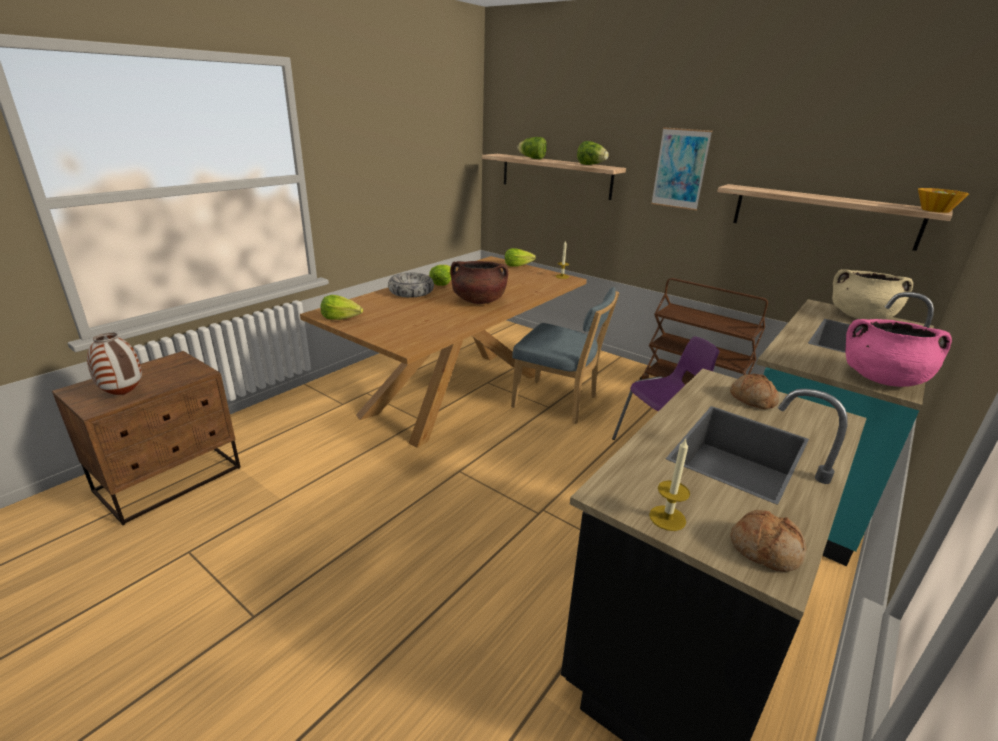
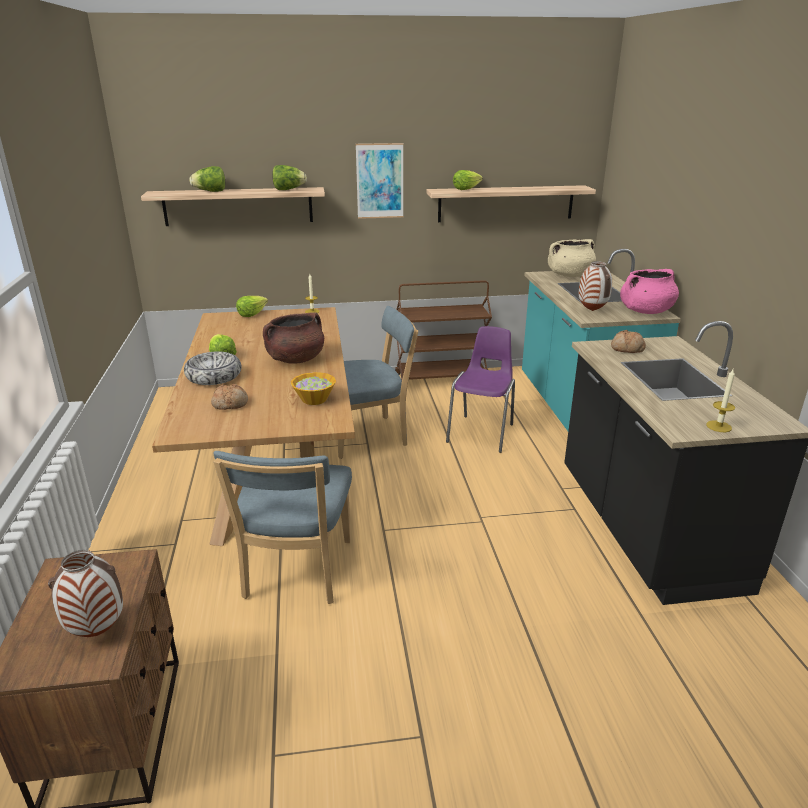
camera: 45 degrees left, 0 degrees up
lettuce [321,295,363,320] -> lettuce moved to [453,170,483,190]
bread [730,510,806,571] -> bread moved to [211,384,248,410]
bowl [918,188,969,213] -> bowl moved to [291,372,336,405]
none -> blue chair [214,451,352,604]
none -> vase [579,261,612,311]

